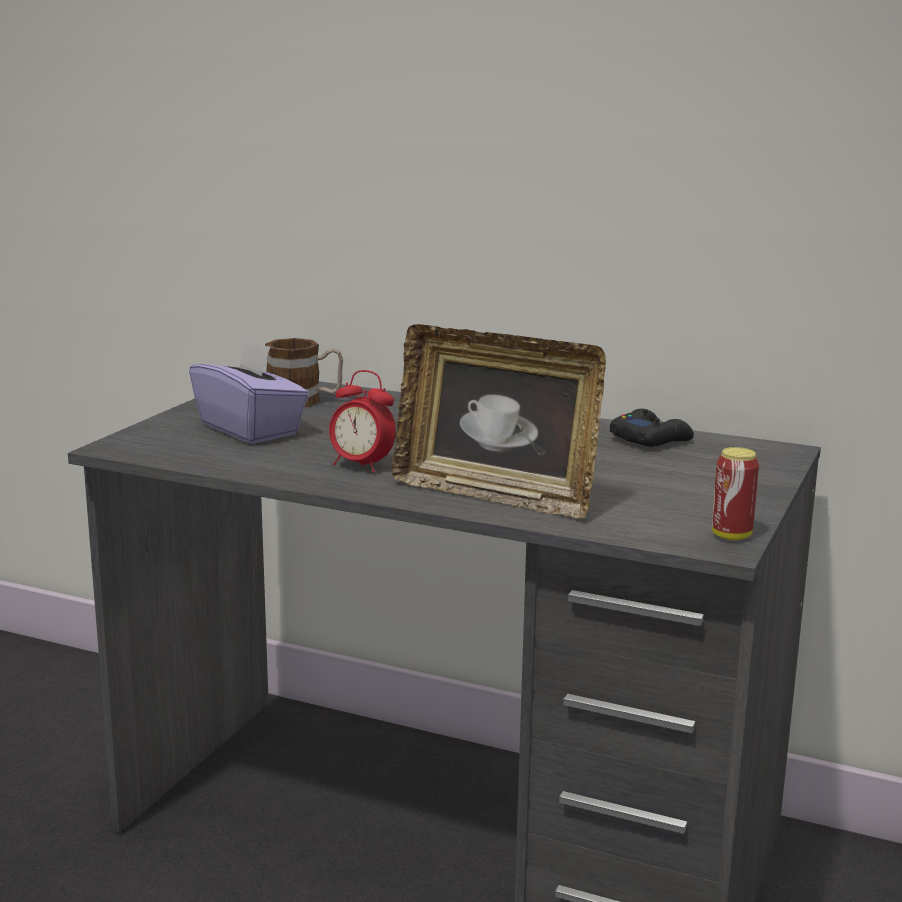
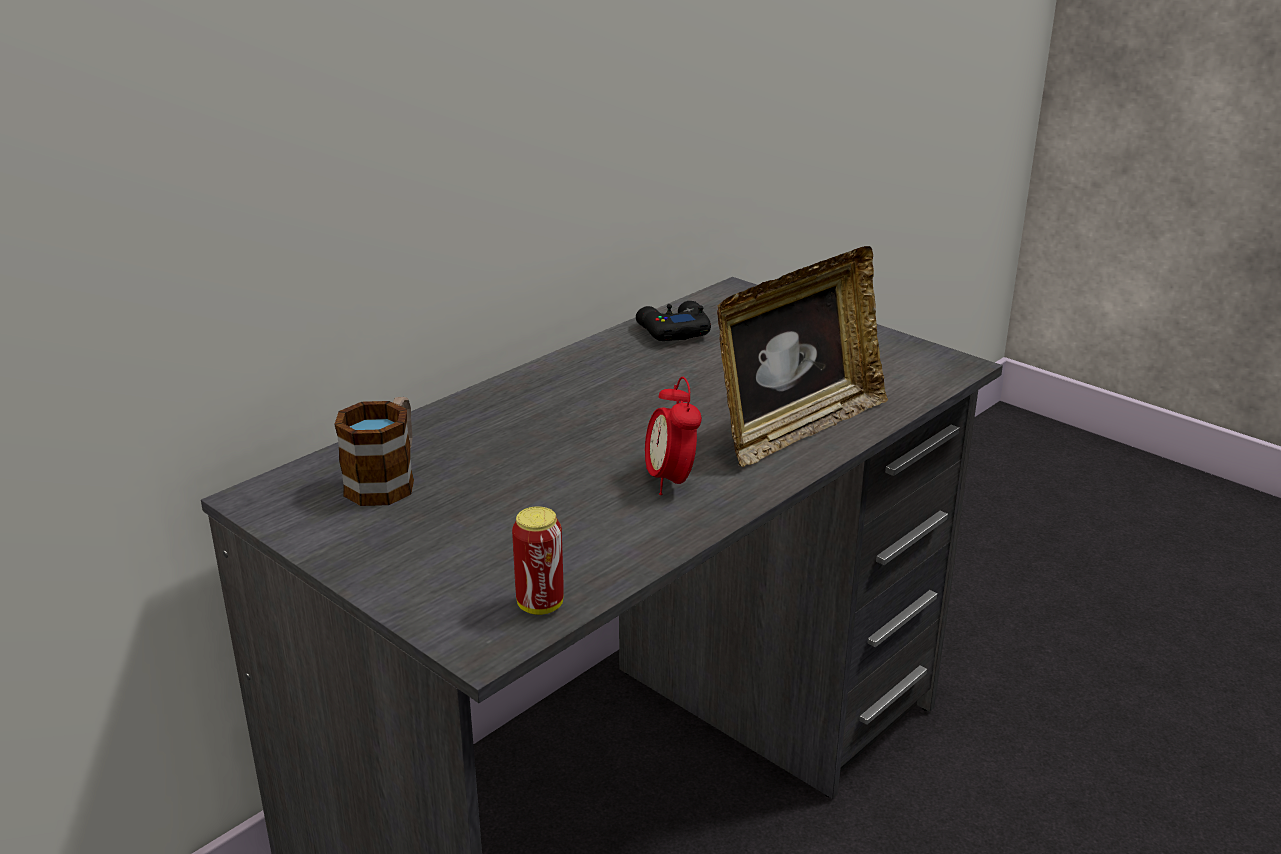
camera: 70 degrees left, 10 degrees up
purple tissue box [189,338,309,444] -> none
alarm clock [329,370,396,473] -> alarm clock turned 120 degrees clockwise [645,377,702,495]
can [712,447,759,540] -> can moved to [512,506,564,615]

